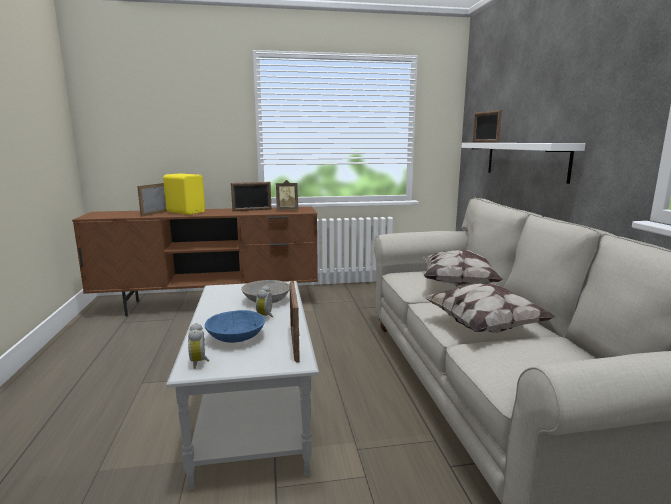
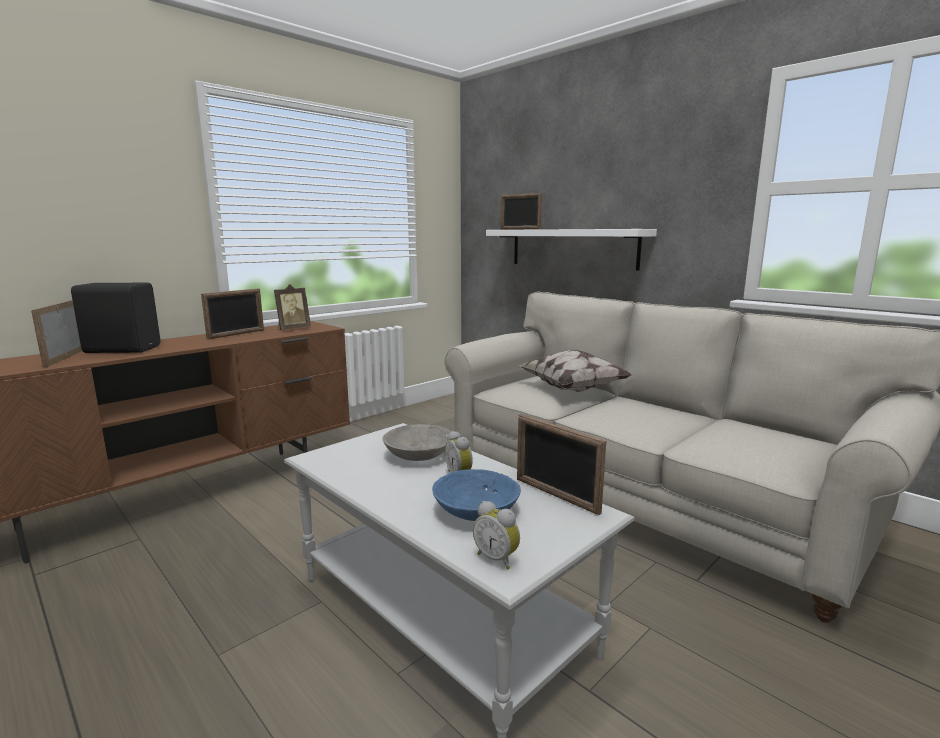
camera: 35 degrees left, 0 degrees up
yellow speaker [163,174,205,215] -> black speaker [71,283,160,353]
pillow [424,283,556,333] -> none

